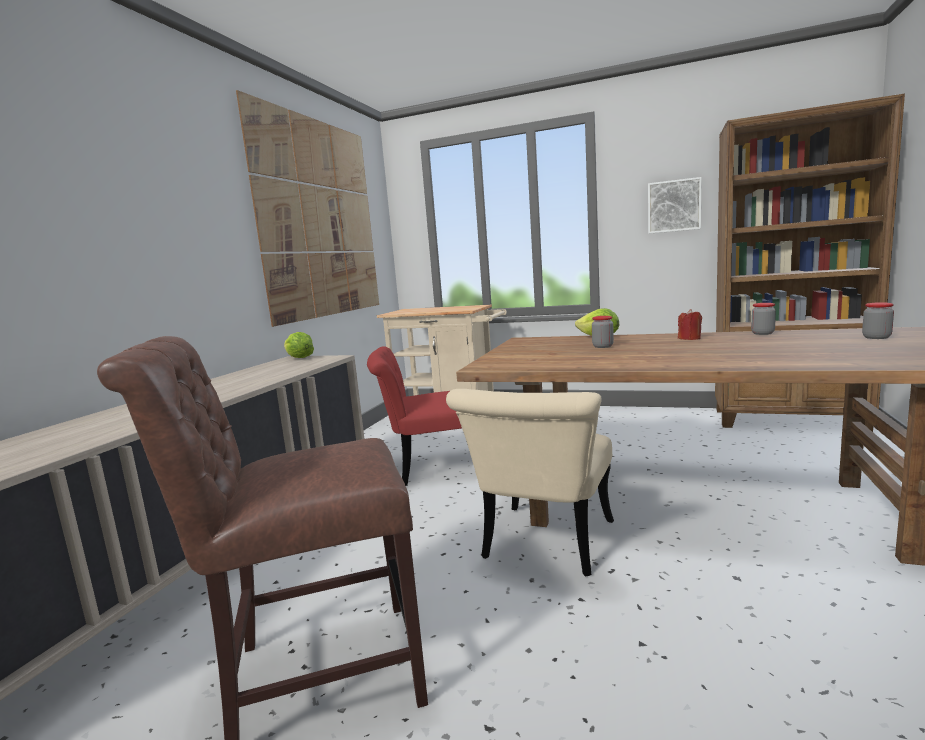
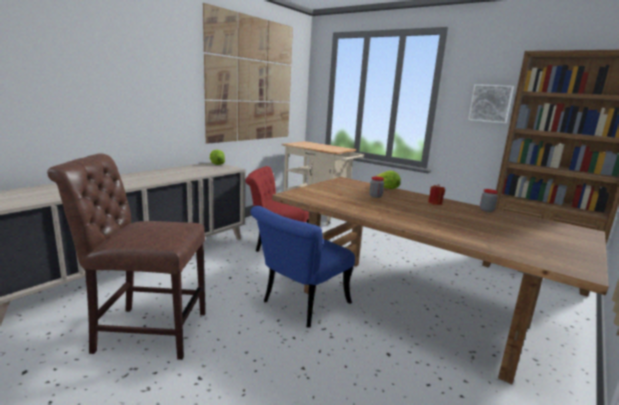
camera: 15 degrees right, 5 degrees up
beige chair [446,389,614,577] -> blue chair [251,206,355,328]
jar [862,302,894,339] -> none

